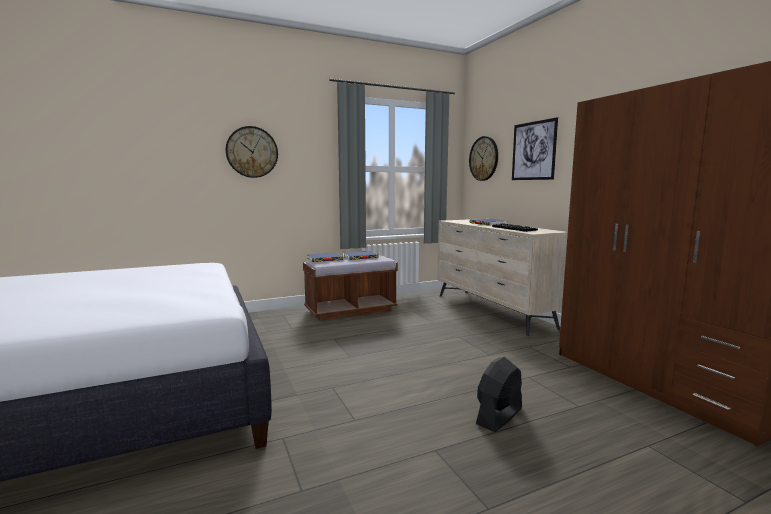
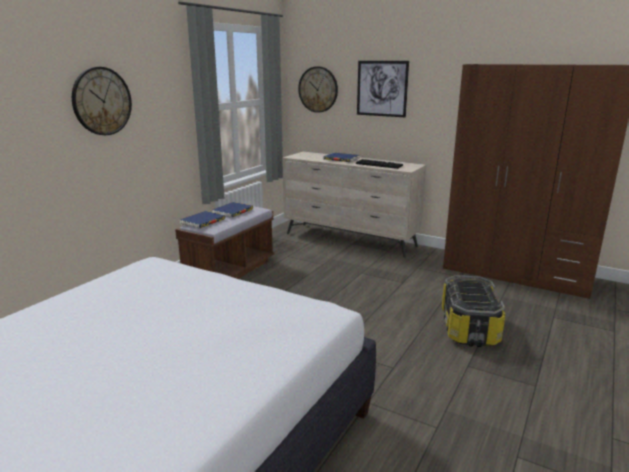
camera: 35 degrees left, 10 degrees up
black fan [476,357,522,432] -> storage box [442,275,506,347]

